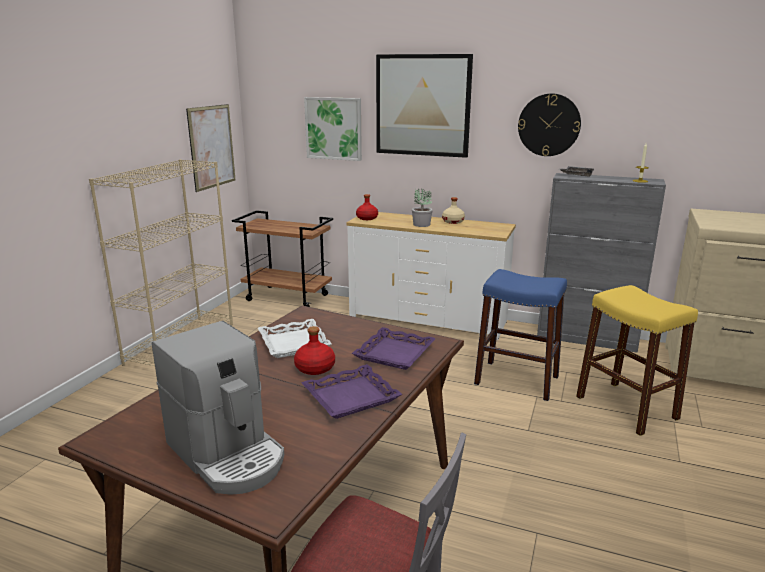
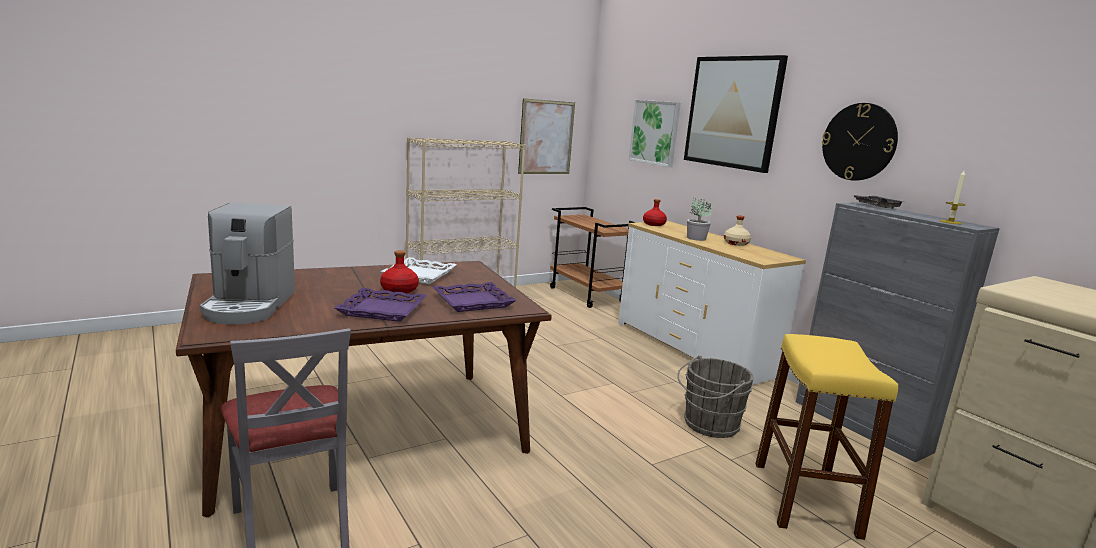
camera: 35 degrees right, 5 degrees down
blue stool [474,269,567,401] -> grey bucket [677,355,754,438]

